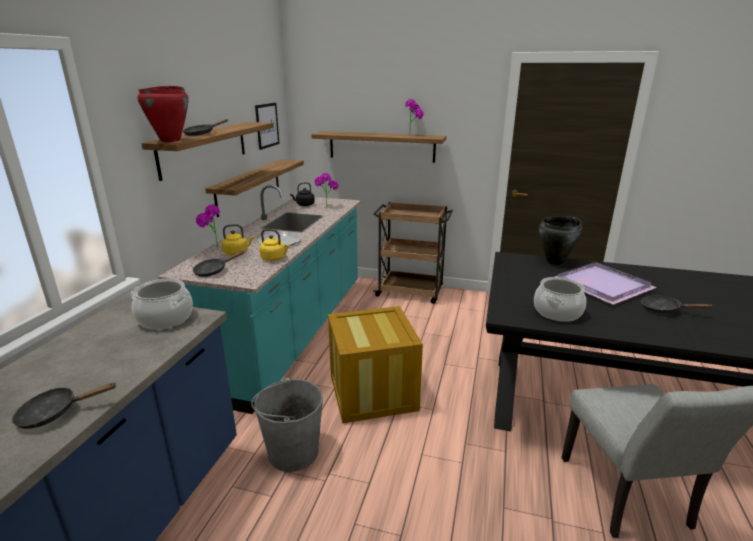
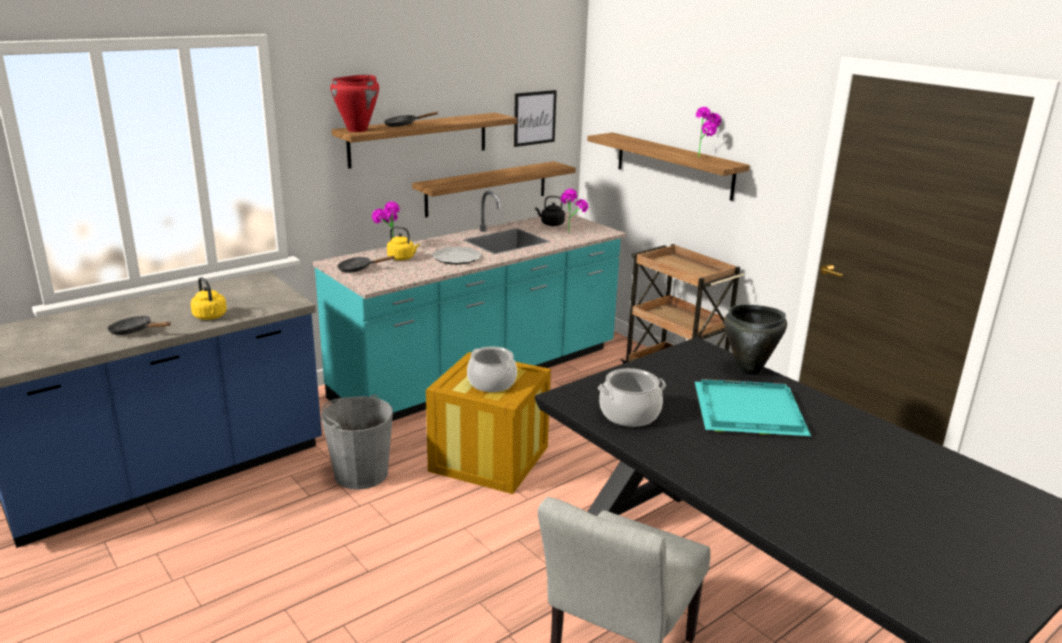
camera: 35 degrees right, 0 degrees up
cooking pot [131,279,193,329] -> cooking pot moved to [467,346,517,392]
yellow kettle [259,229,290,261] -> yellow kettle moved to [191,277,227,320]
purple tray [555,262,657,305] -> turquoise tray [695,379,811,436]
black frying pan [641,296,712,313] -> none

